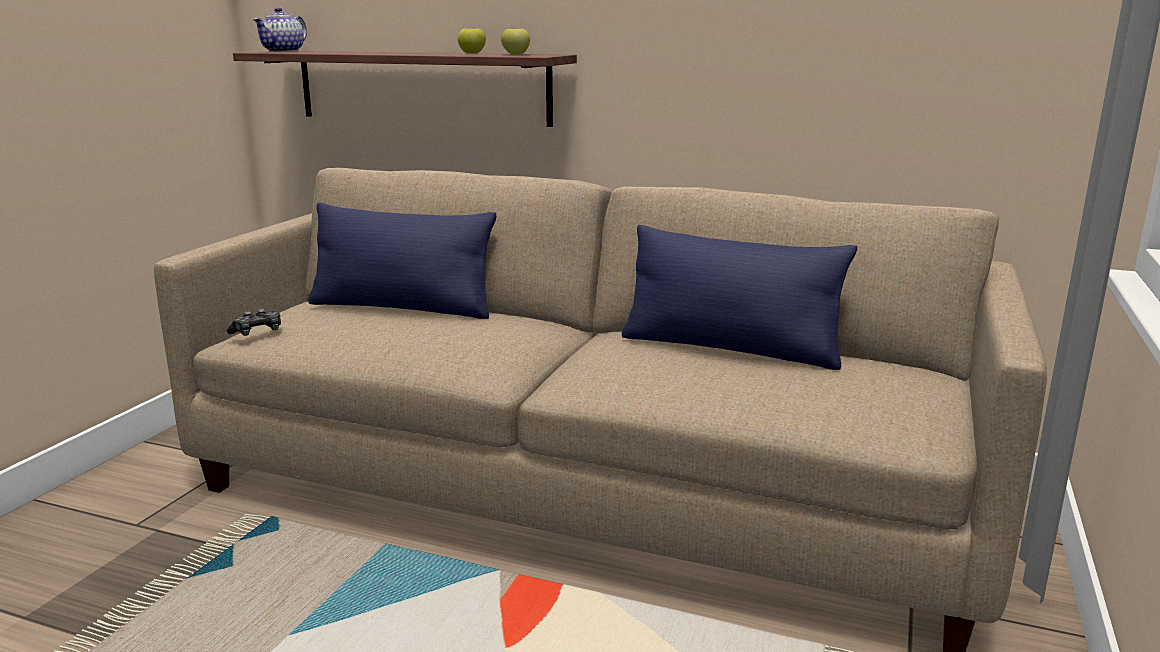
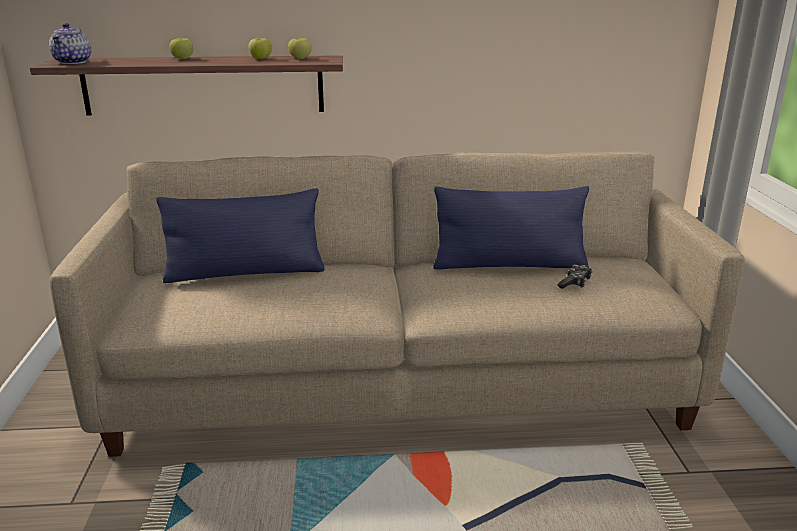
camera: 25 degrees left, 5 degrees up
game controller [227,309,281,336] -> game controller moved to [558,264,593,289]
none -> apple [169,38,193,59]

